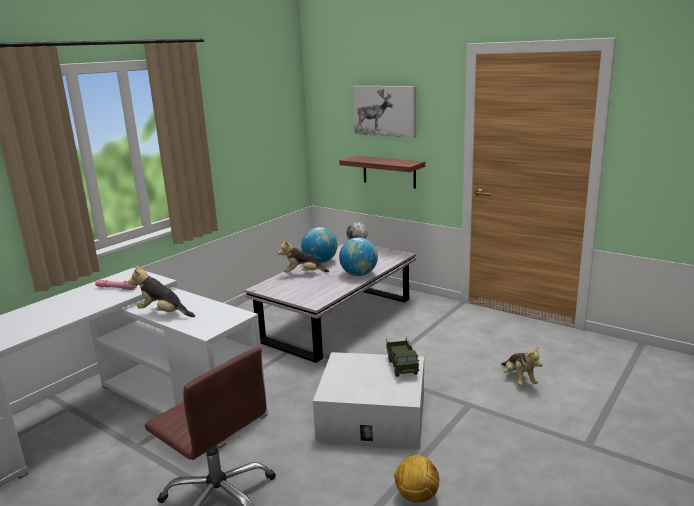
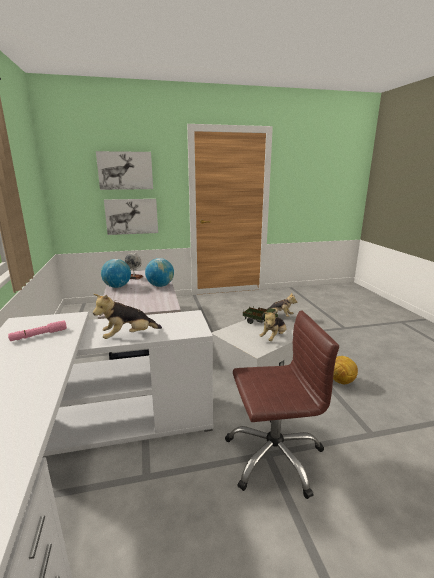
camera: 50 degrees left, 0 degrees up
plush toy [278,240,329,272] -> plush toy moved to [259,311,287,341]
shelf [339,156,425,189] -> picture [104,199,158,235]

